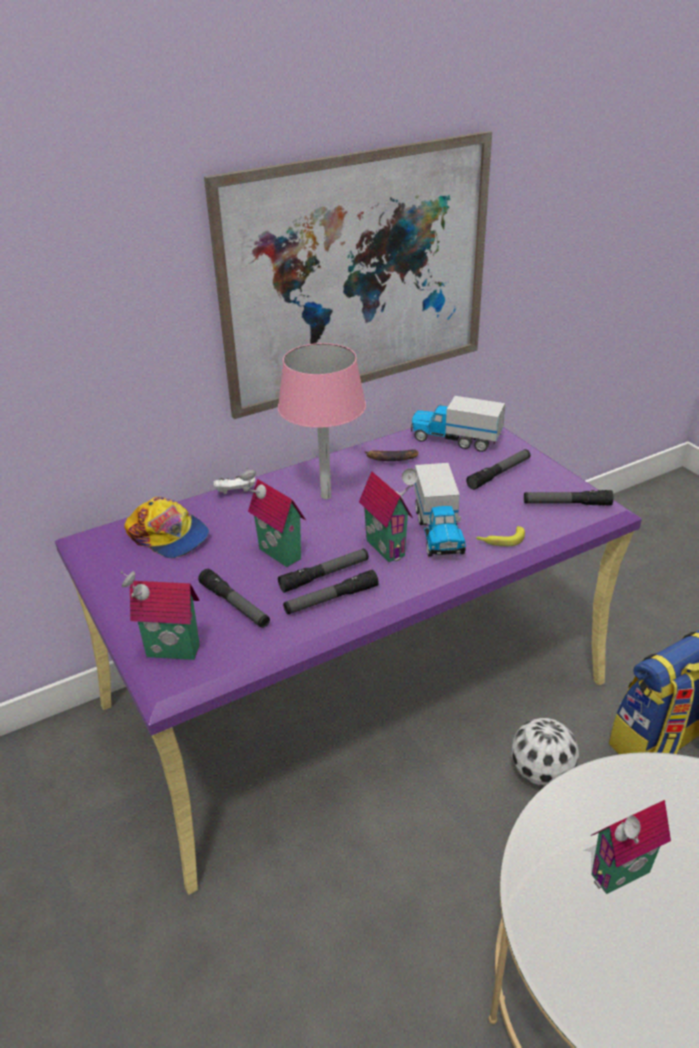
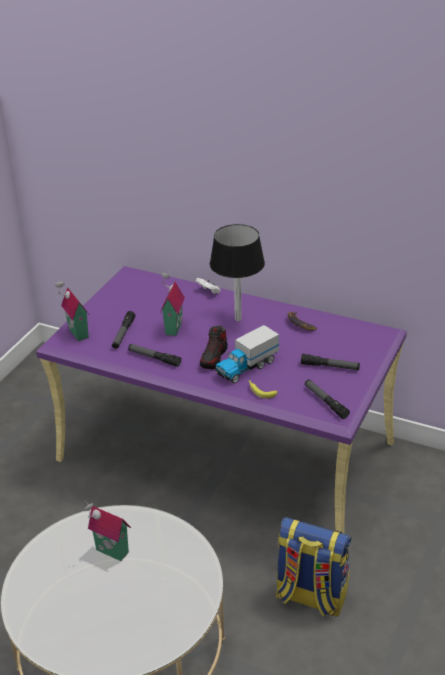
camera: 55 degrees right, 0 degrees up
cap [124,497,209,558] -> none
picture [204,131,492,419] -> none
pink table lamp [278,343,366,499] -> black table lamp [210,224,265,321]
flashlight [278,549,369,593] -> none
toy house [359,468,418,562] -> shoe [200,325,228,369]
toy truck [410,396,505,452] -> none
football [511,718,579,786] -> none

